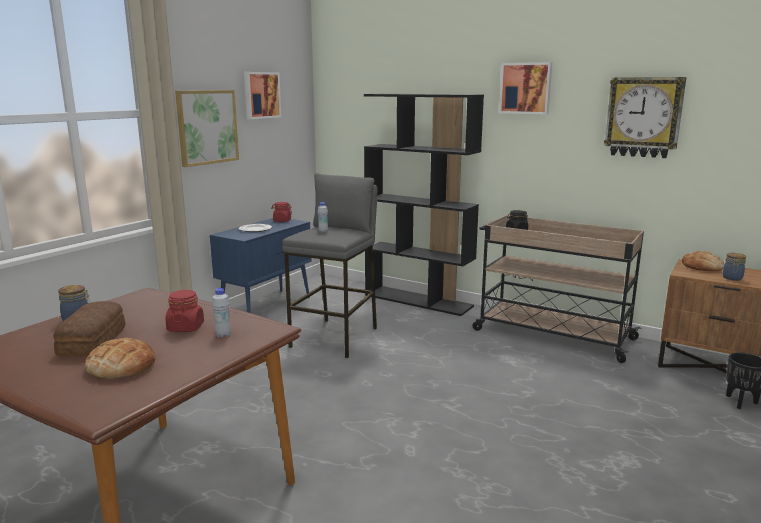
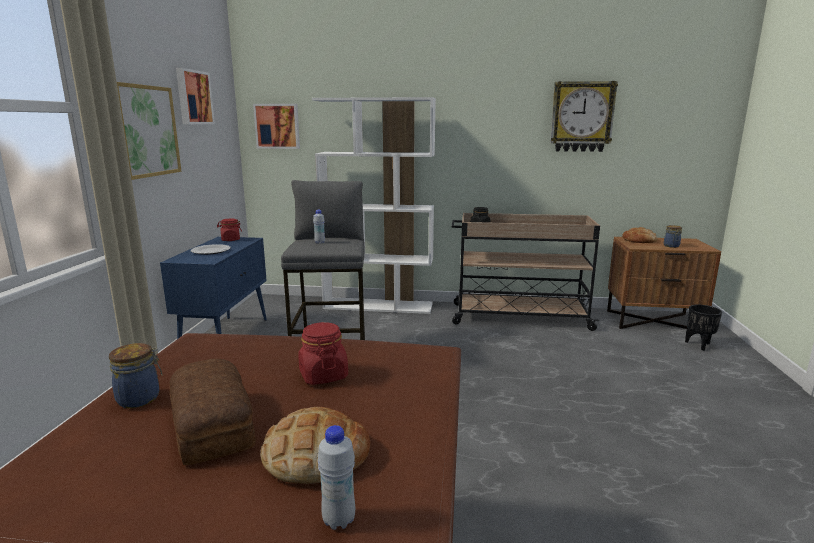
camera: 25 degrees left, 0 degrees up
white bottle [212,288,231,338] -> white bottle moved to [317,425,355,530]
black bookcase [364,94,484,316] -> white bookcase [312,97,436,314]
picture [499,62,552,115] -> picture moved to [253,104,300,149]

